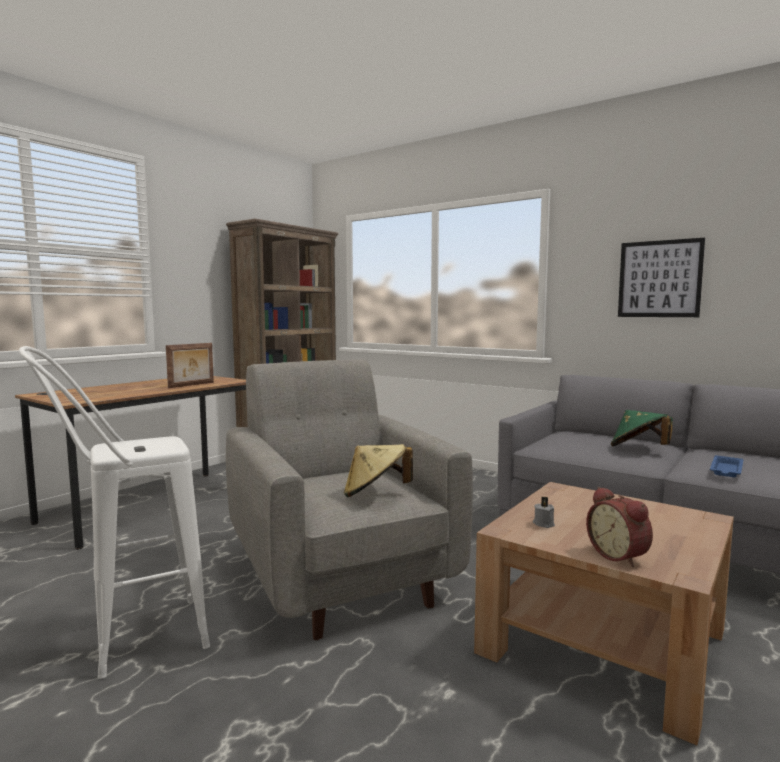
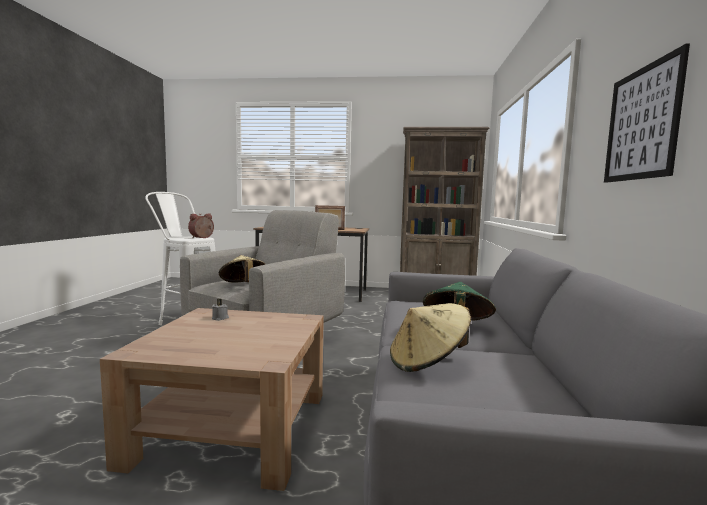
camera: 60 degrees right, 0 degrees up
alarm clock [586,487,653,567] -> alarm clock moved to [188,214,214,238]
blue tray [710,455,743,477] -> beige hat [390,303,471,372]

